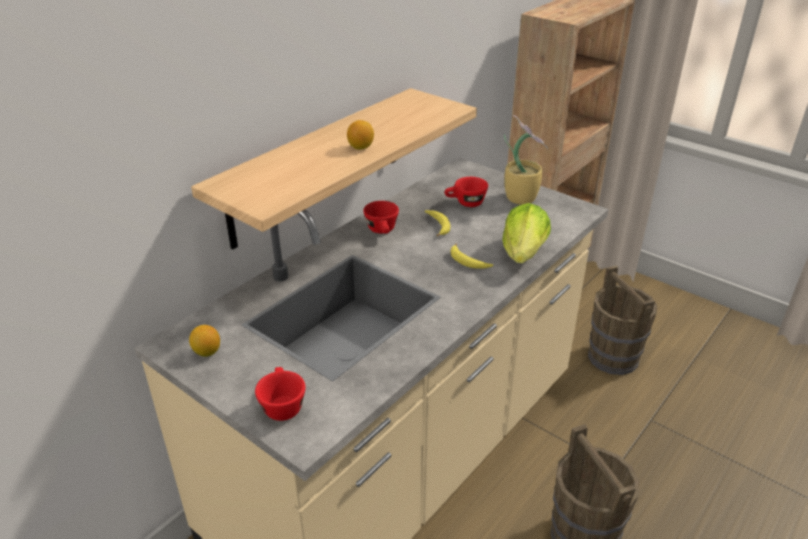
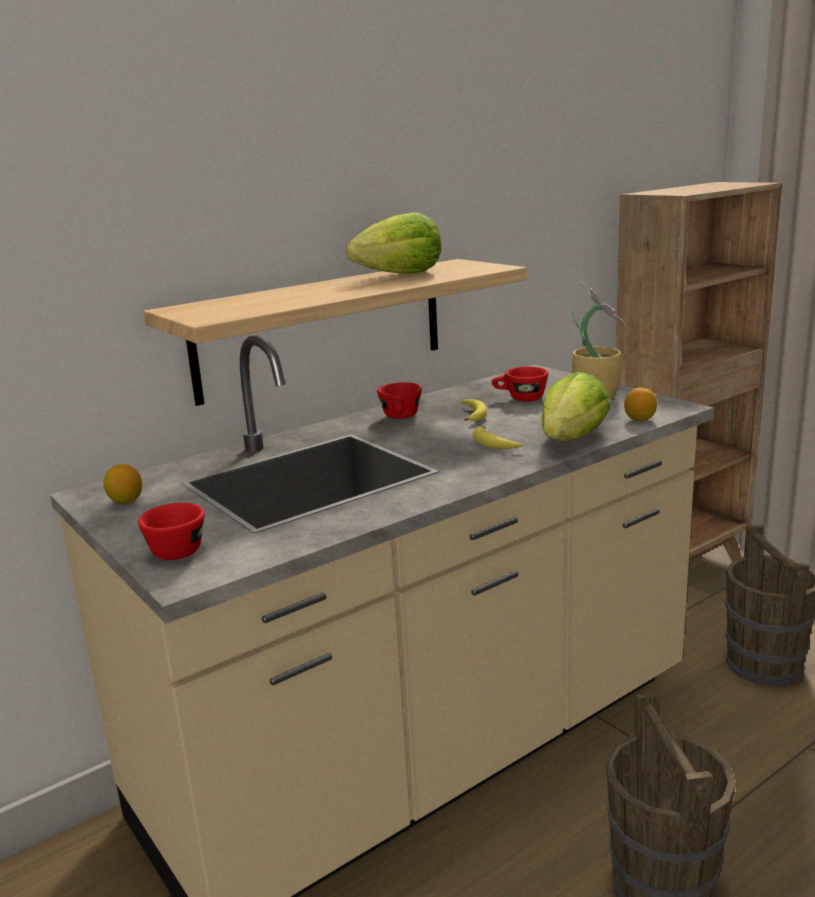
camera: 15 degrees right, 15 degrees down
lemon [347,120,374,150] -> lemon moved to [624,388,657,421]
none -> lettuce [346,212,441,274]

